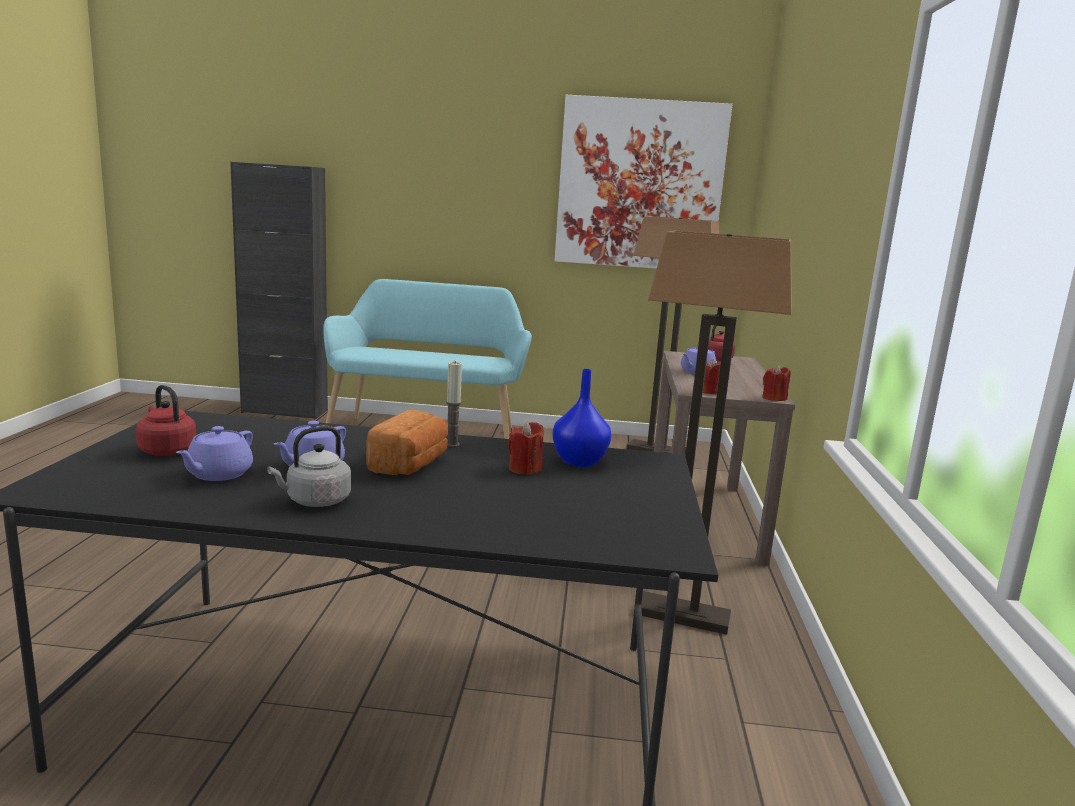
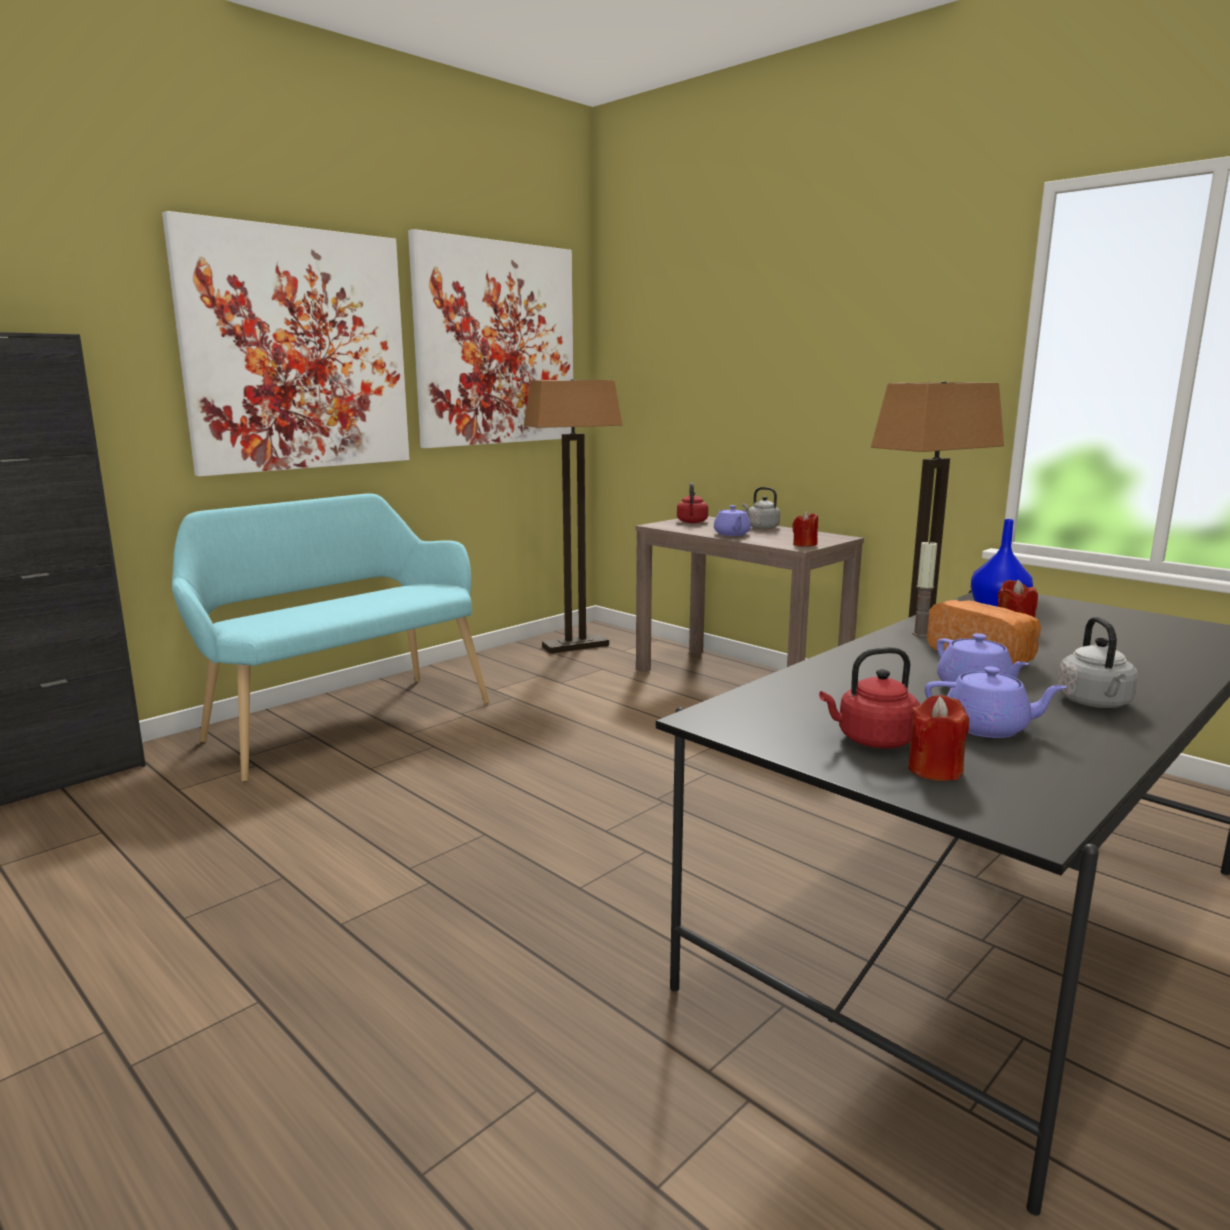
camera: 50 degrees left, 0 degrees up
purple teapot [176,426,253,481] -> purple teapot turned 45 degrees counterclockwise [925,666,1067,738]
red candle [762,365,790,401] -> red candle moved to [908,695,969,781]
none -> picture [162,211,410,477]
none -> grey kettle [743,487,780,529]

